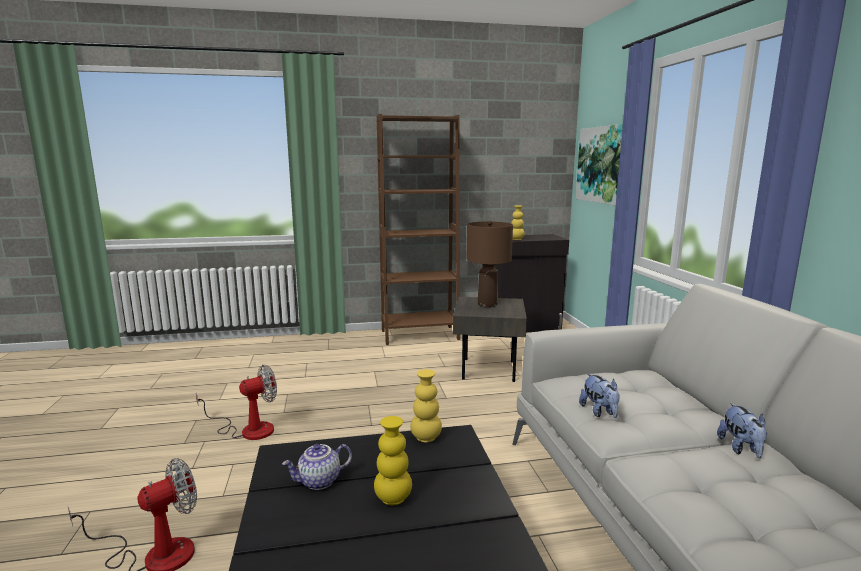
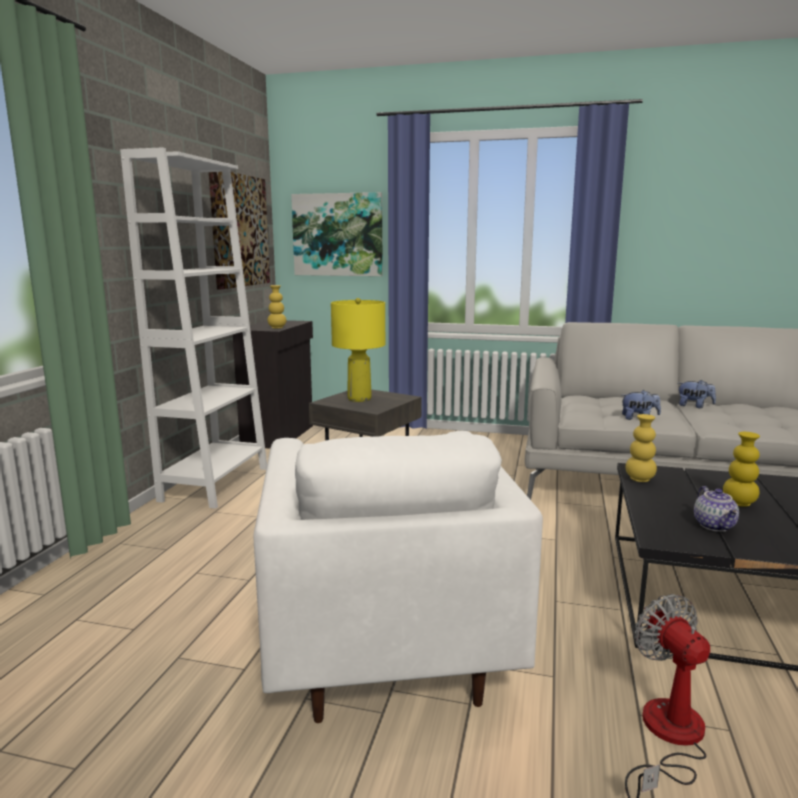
camera: 65 degrees left, 0 degrees up
fan [196,365,277,440] -> white armchair [253,431,543,723]
brown bookcase [376,114,460,345] -> white bookcase [120,148,267,509]
brown table lamp [466,221,513,307] -> yellow table lamp [331,298,385,402]
none -> picture [209,172,270,290]

